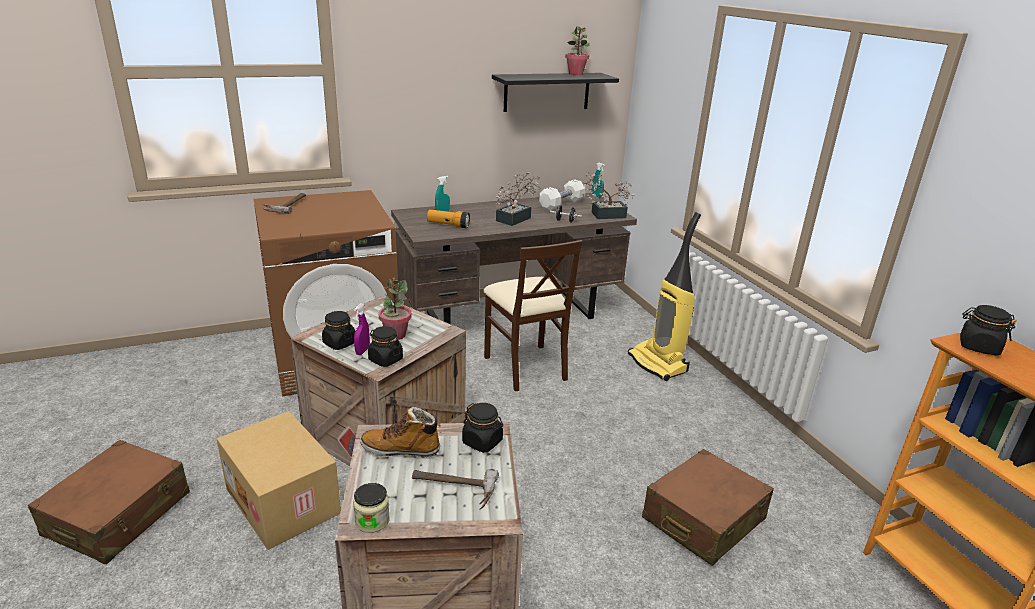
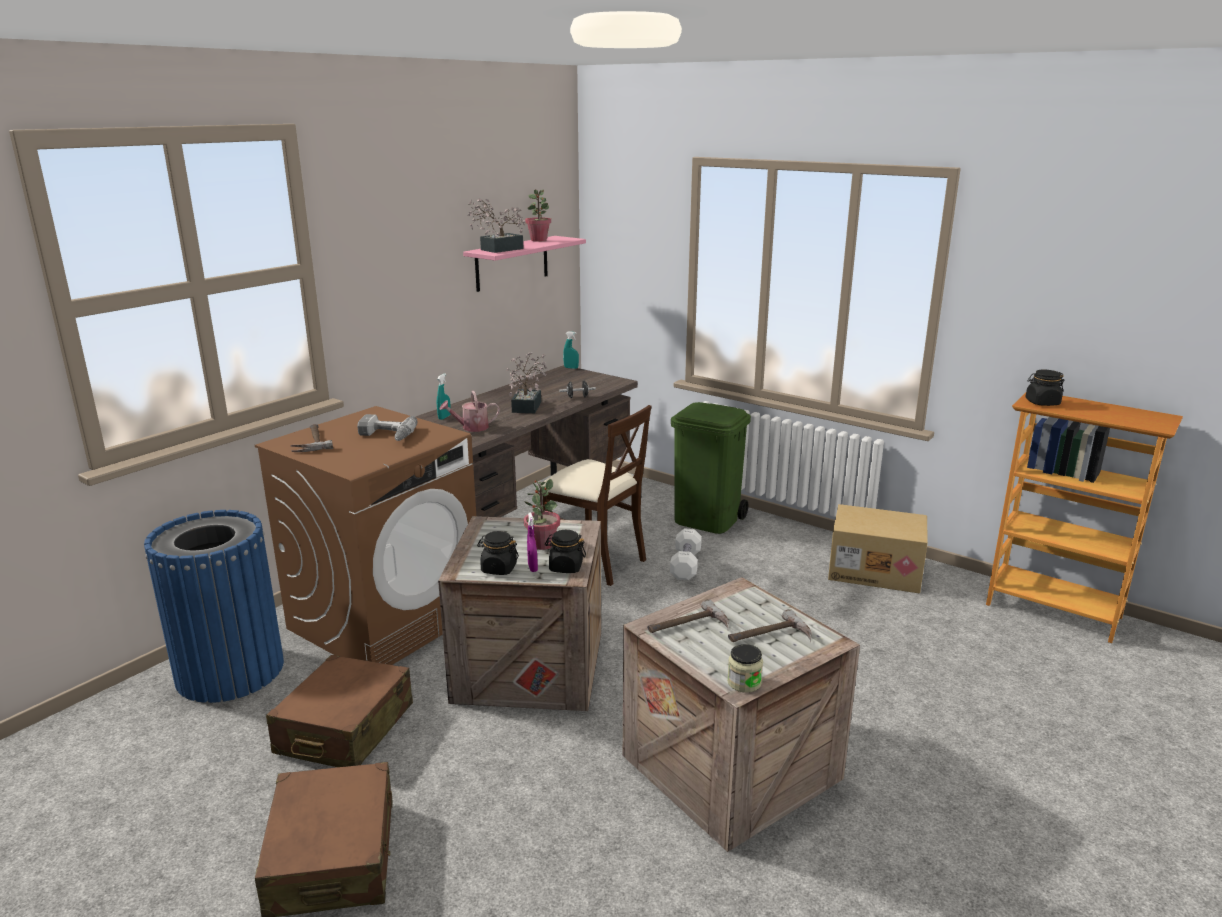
camera: 30 degrees left, 5 degrees down
cardboard box [217,411,341,550] -> cardboard box moved to [828,504,928,593]
boot [360,407,441,458] -> hammer [647,599,729,633]
flashlight [427,210,470,228] -> watering can [439,391,500,432]
black jar [462,403,503,453] -> none
black shelf [492,73,619,112] -> pink shelf [463,236,586,292]
white dumbbell [539,179,585,211] -> white dumbbell moved to [670,528,702,580]
potted plant [582,172,635,219] -> potted plant moved to [468,198,525,253]
vacuum cleaner [628,212,701,381] -> green trash can [671,402,751,534]
brown suitcase [642,449,774,566] -> brown suitcase moved to [266,655,413,767]
none -> blue trash can [144,510,284,703]
none -> power drill [357,414,417,441]

